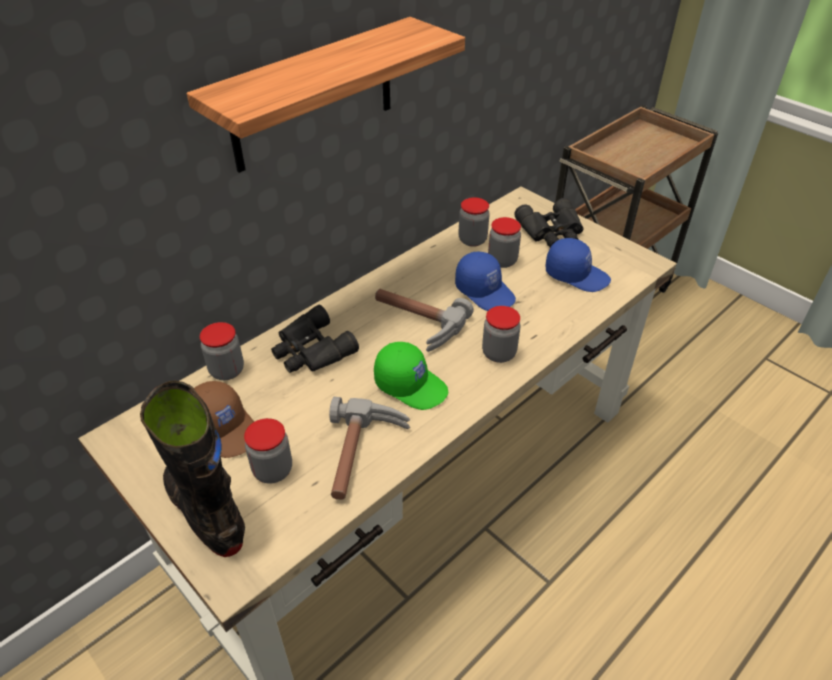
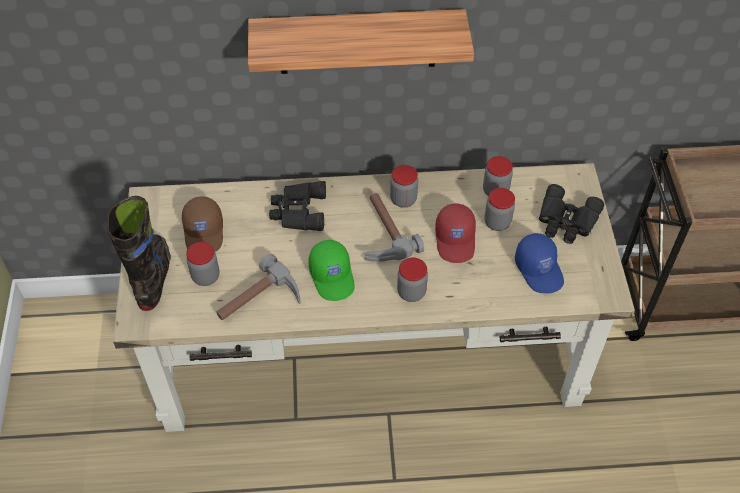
camera: 40 degrees right, 10 degrees up
jar [200,322,244,380] -> jar moved to [390,165,418,208]
blue cap [455,252,516,311] -> red cap [435,204,476,263]

